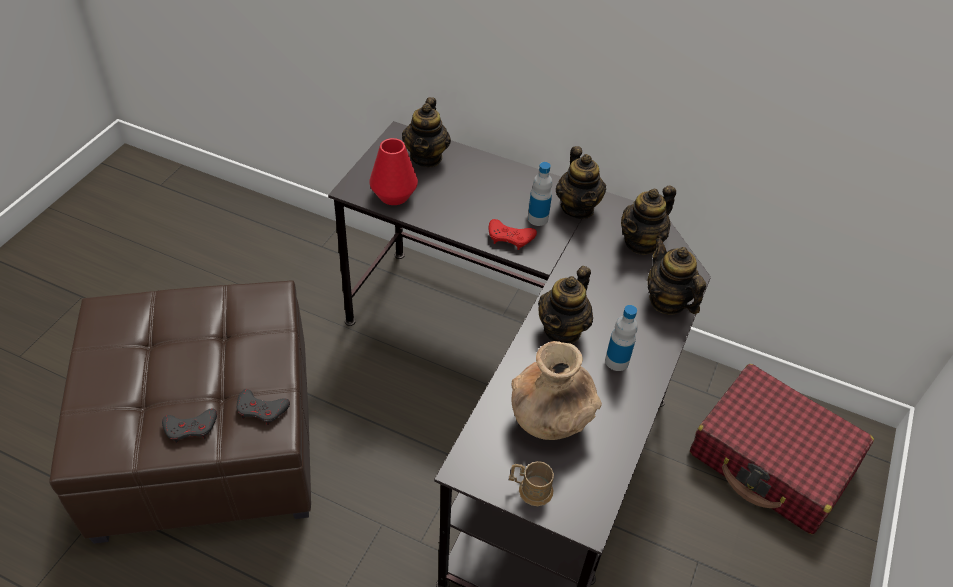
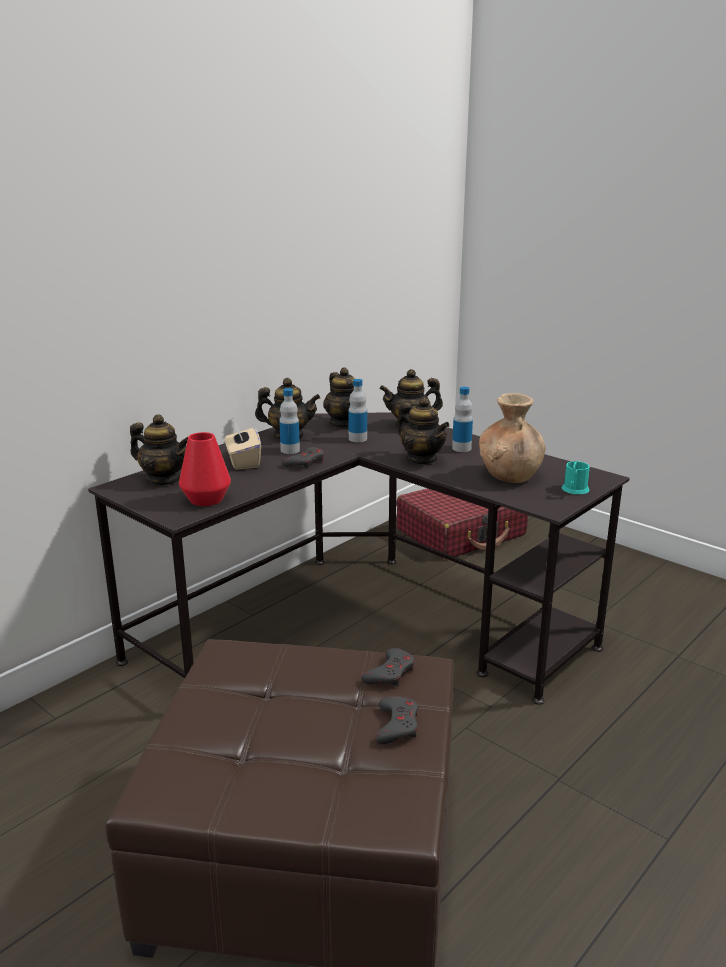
camera: 70 degrees left, 25 degrees down
red game controller [489,219,537,250] -> grey game controller [282,447,325,469]
brown mug [509,461,554,506] -> turquoise mug [561,461,590,494]
none -> beige tissue box [225,423,261,470]
none -> bottle [348,379,367,442]

